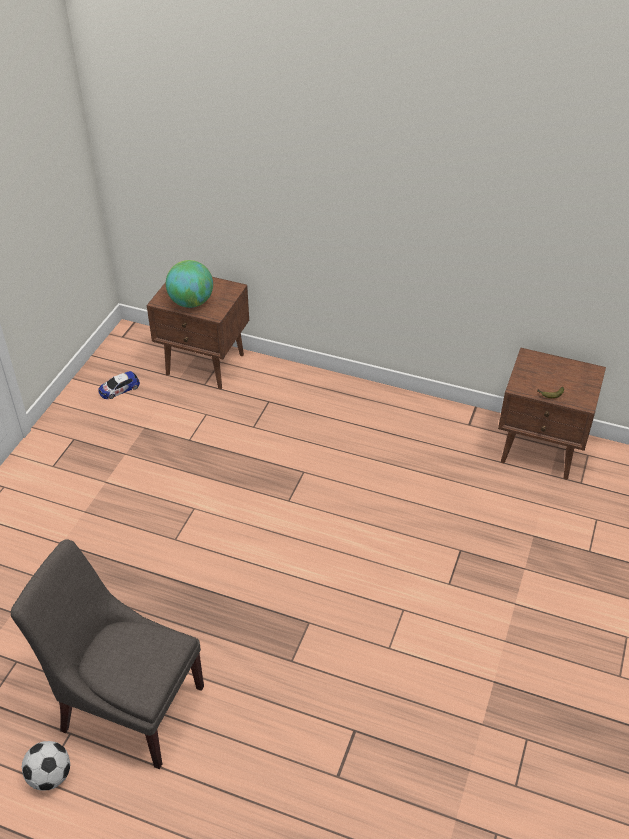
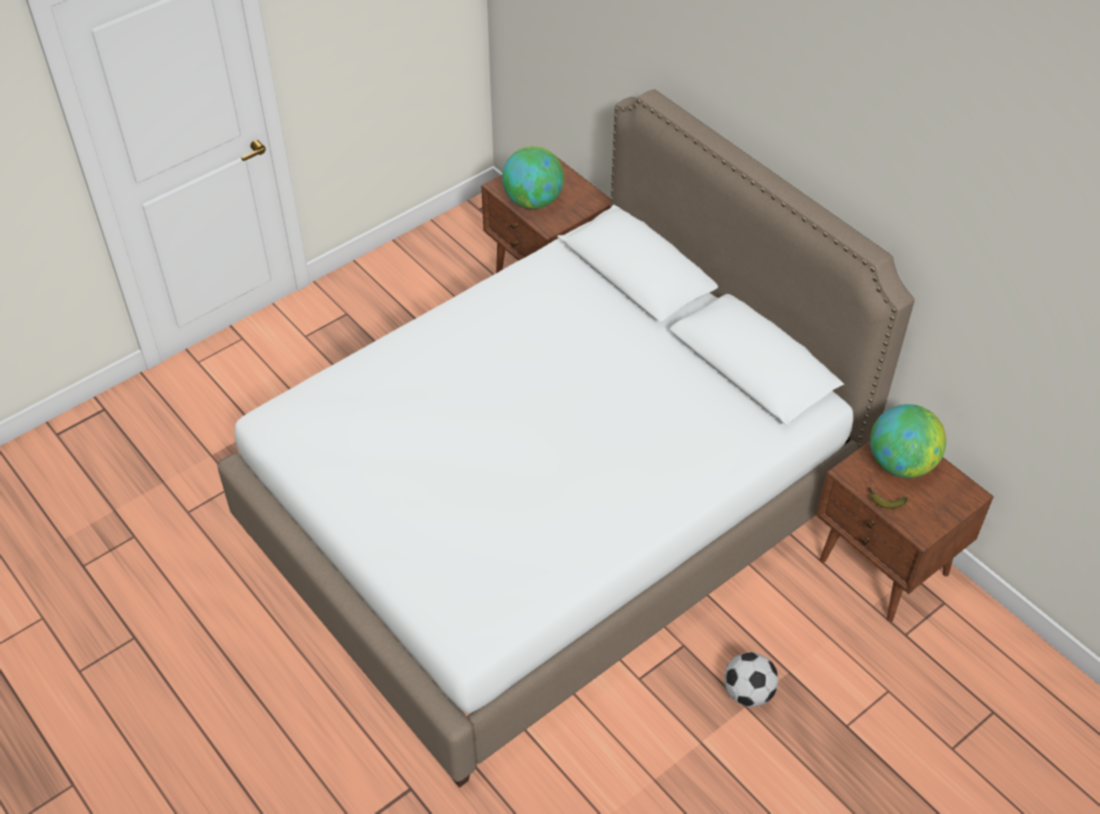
camera: 30 degrees right, 5 degrees up
grey chair [11,539,204,769] -> none
football [22,741,70,791] -> football moved to [724,652,778,707]
toy car [98,371,140,399] -> none
none -> white bed [217,89,915,788]
none -> globe [870,404,946,478]

